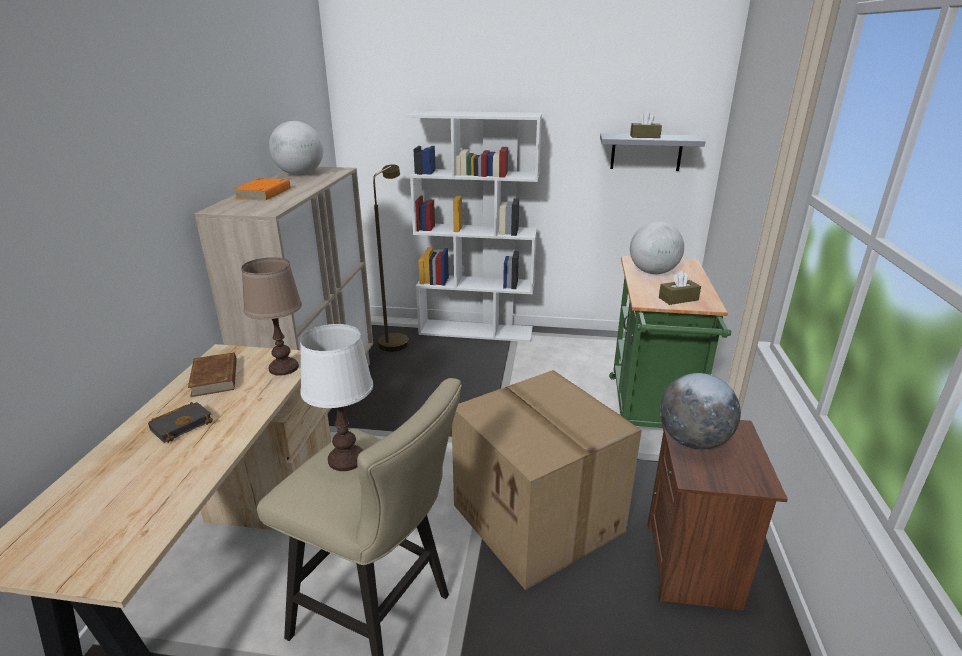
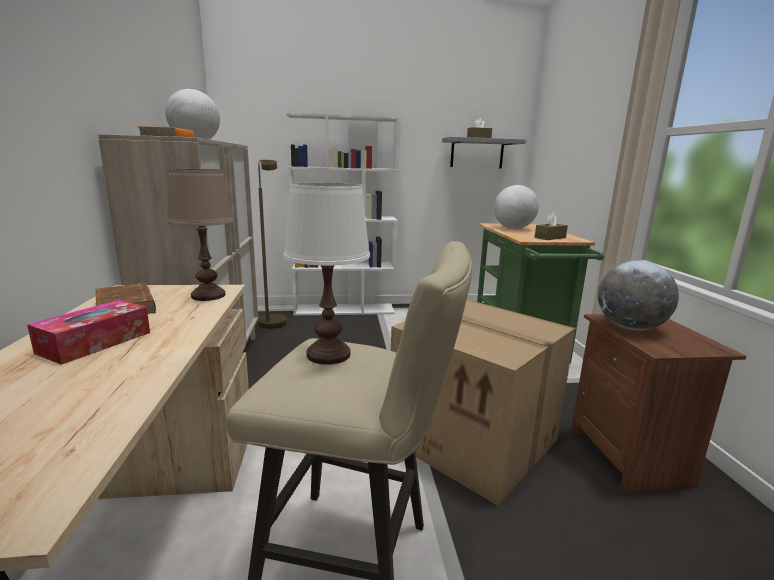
camera: 15 degrees left, 10 degrees down
black book [148,402,213,443] -> tissue box [27,300,150,365]

